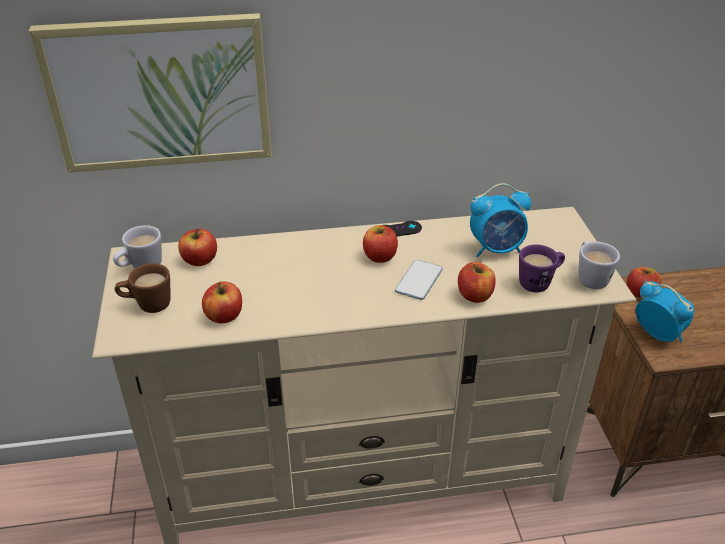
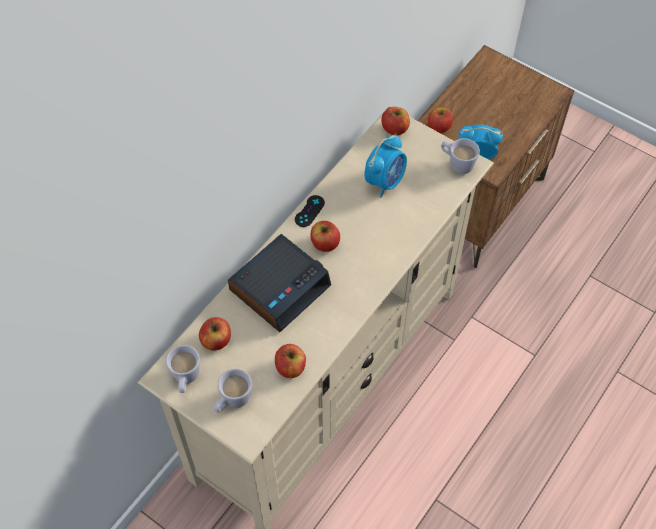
camera: 45 degrees left, 20 degrees up
picture [29,13,272,173] -> none
brown mug [115,263,171,313] -> white mug [214,369,252,413]
phone [395,260,443,300] -> none
apple [458,262,496,303] -> apple moved to [381,107,410,135]
purple mug [519,244,565,292] -> none
none -> alarm clock [228,234,331,332]

